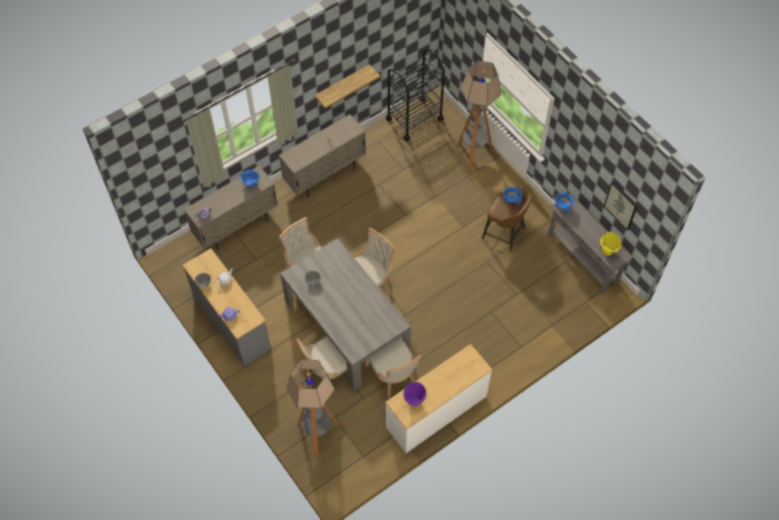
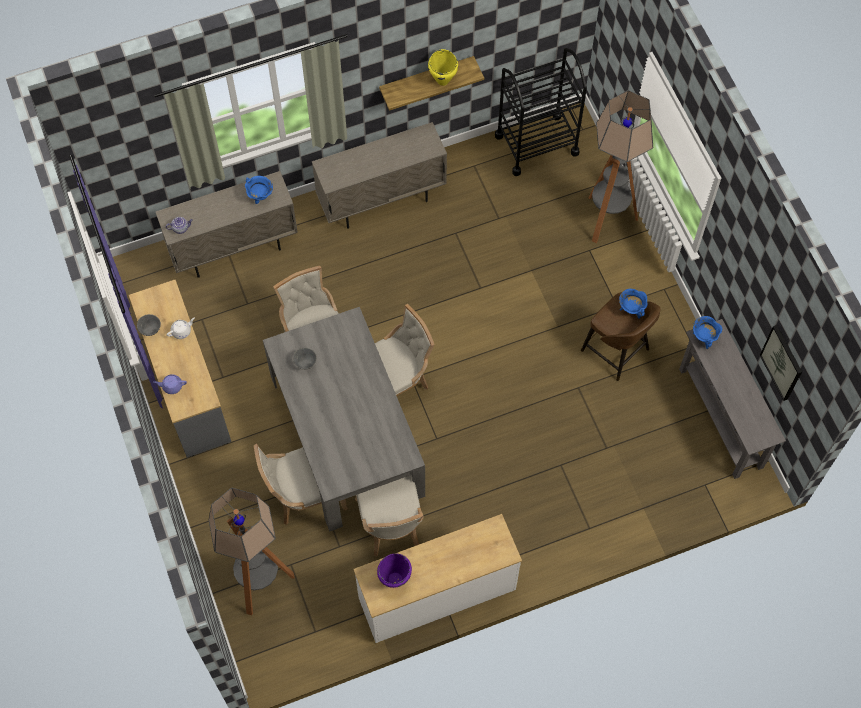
camera: 15 degrees right, 5 degrees up
yellow cooking pot [600,232,621,256] -> yellow cooking pot moved to [428,49,458,86]

